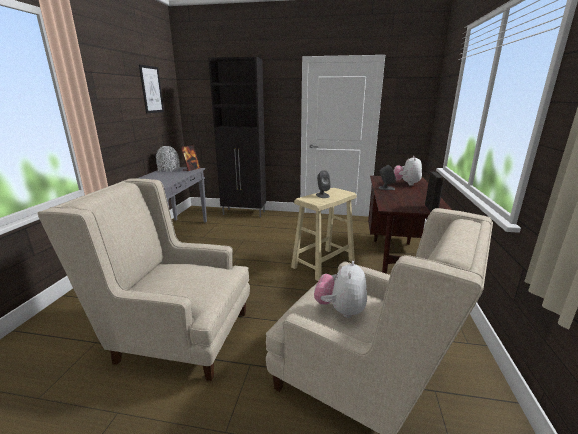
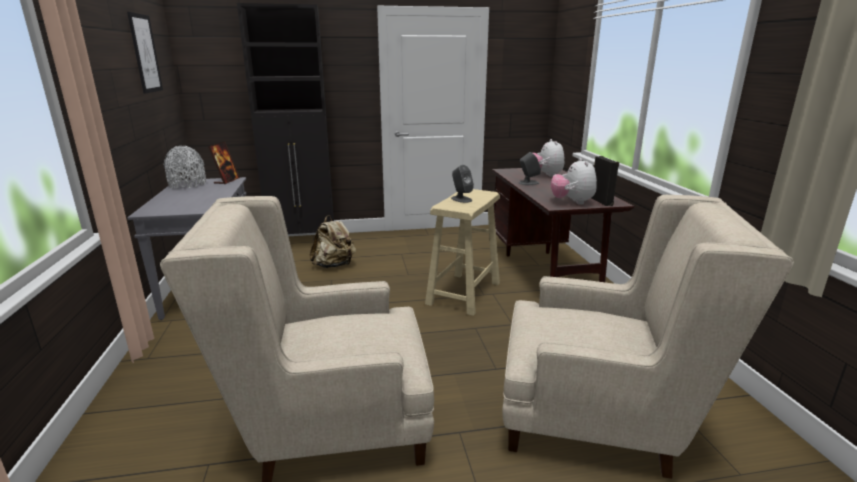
camera: 20 degrees left, 0 degrees up
plush toy [314,261,367,318] -> plush toy moved to [550,158,597,205]
none -> beige backpack [309,215,356,268]

